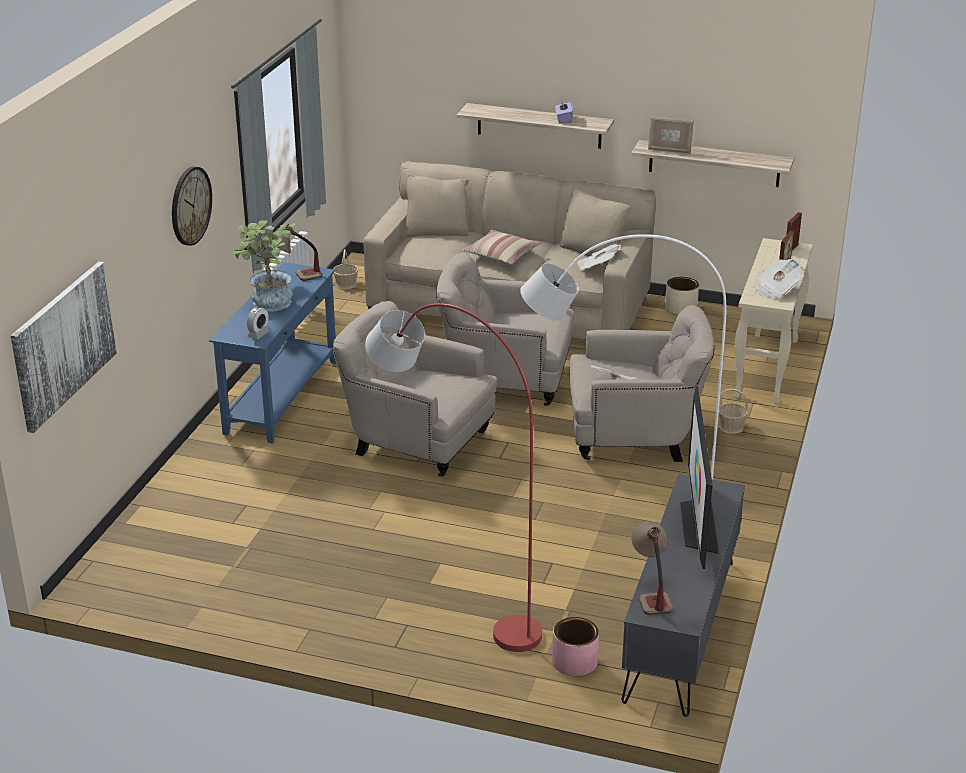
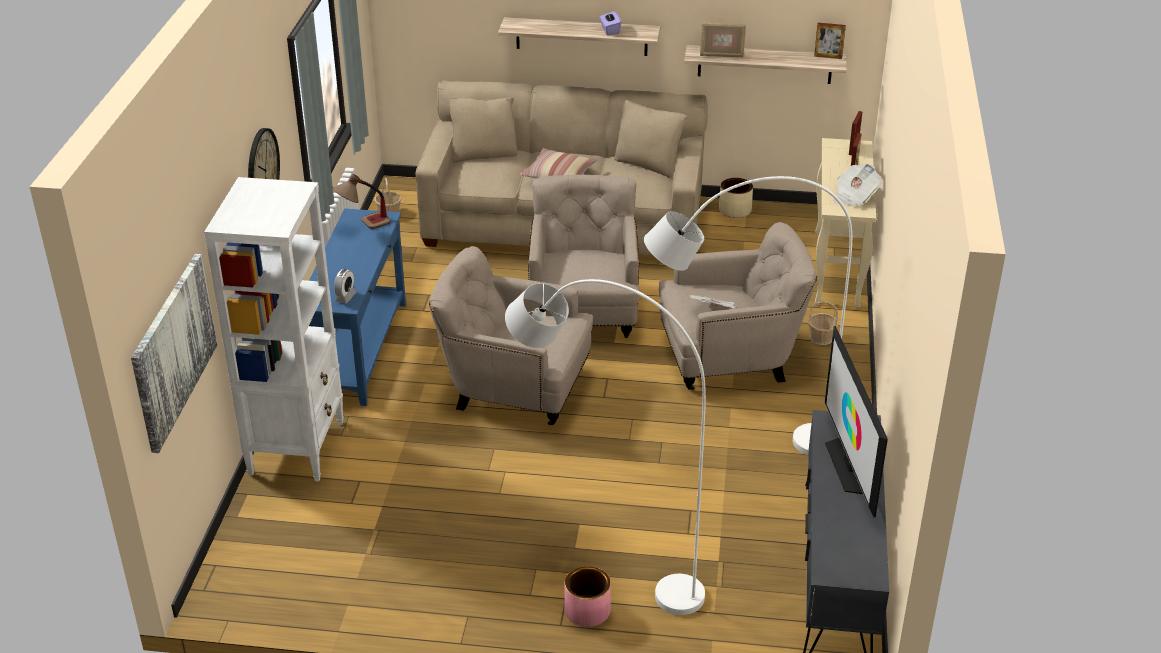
camera: 10 degrees left, 5 degrees up
potted plant [233,220,296,312] -> none
red floor lamp [365,303,542,652] -> white floor lamp [505,279,706,615]
beige armchair [436,253,574,406] -> beige armchair turned 90 degrees clockwise [528,175,640,338]
pink planter [552,617,599,676] -> pink planter moved to [564,566,611,627]
newspaper [577,243,621,270] -> none
table lamp [632,522,674,615] -> none
none -> white bookcase [204,177,344,481]
none -> picture frame [814,23,846,59]

